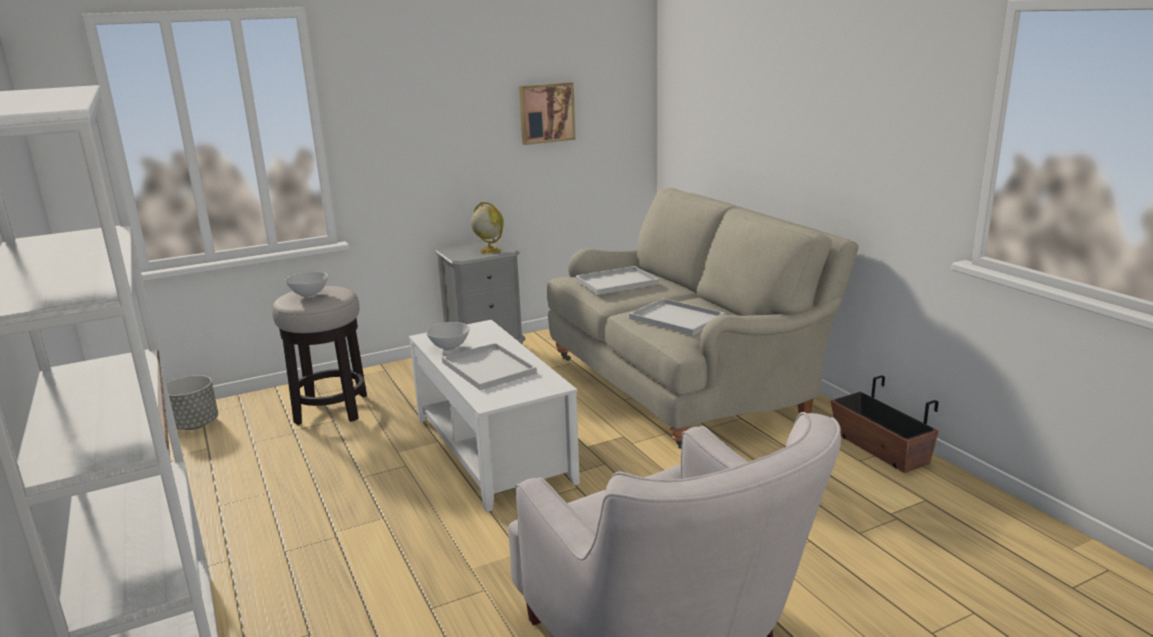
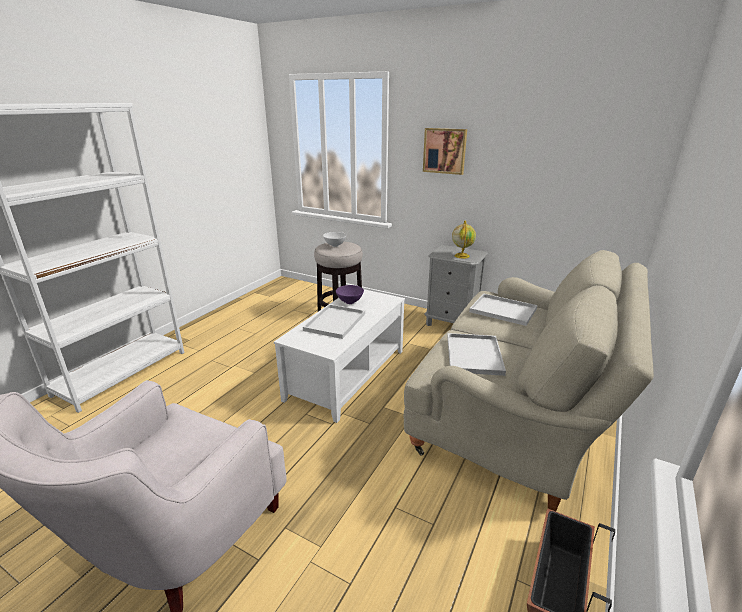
camera: 55 degrees right, 5 degrees up
grey planter [166,375,218,430] -> none
white bowl [426,322,470,351] -> purple bowl [336,285,364,304]
picture [519,82,576,145] -> picture moved to [423,128,467,175]

